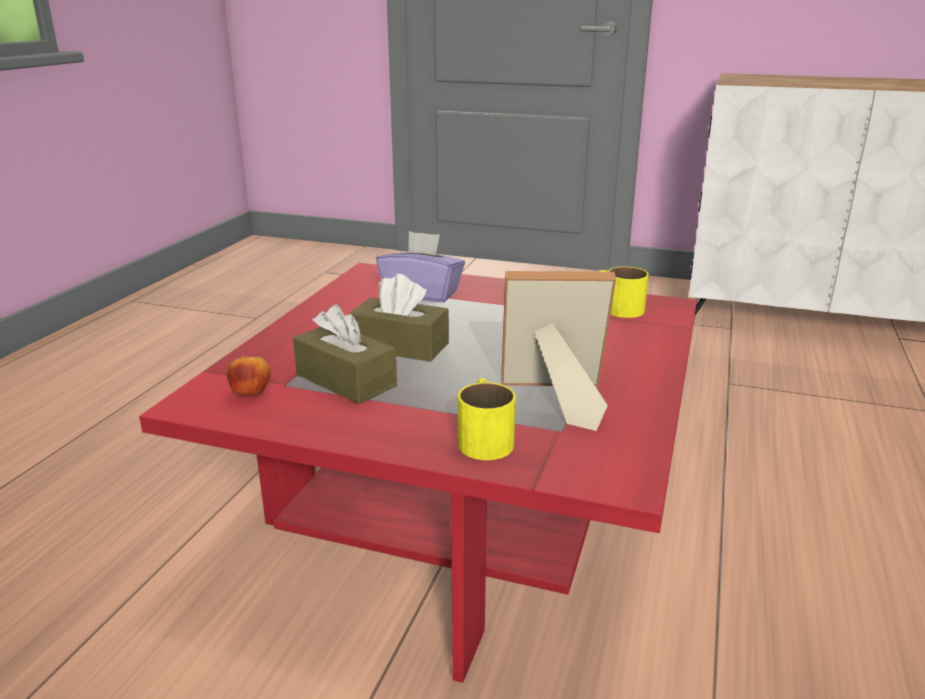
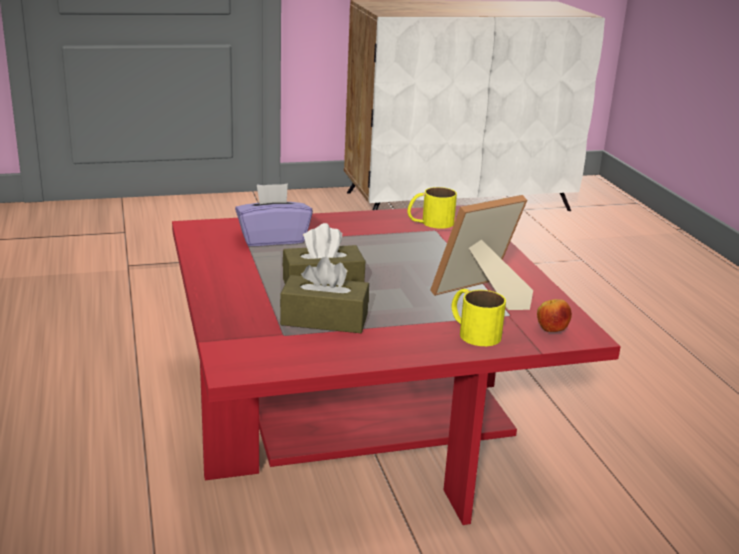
camera: 35 degrees left, 0 degrees up
apple [227,356,271,396] -> apple moved to [537,299,572,332]

